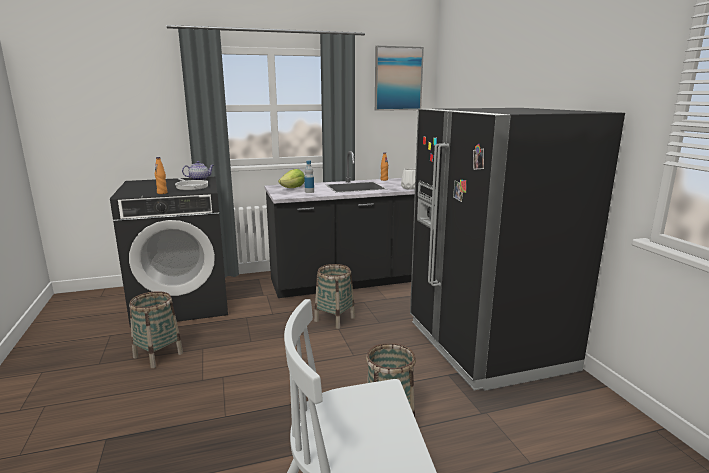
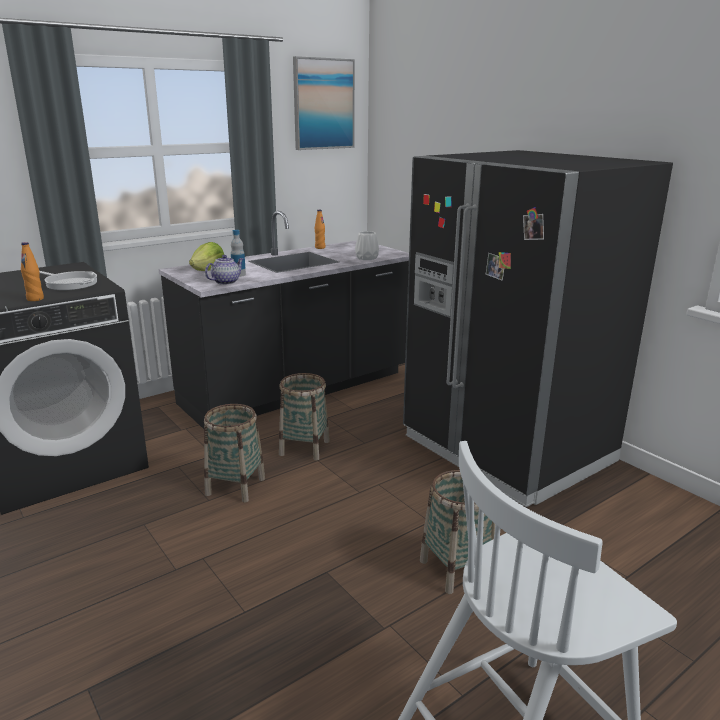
camera: 20 degrees left, 5 degrees up
basket [129,291,183,368] -> basket moved to [204,404,265,503]
teapot [182,161,214,180] -> teapot moved to [205,255,243,285]

